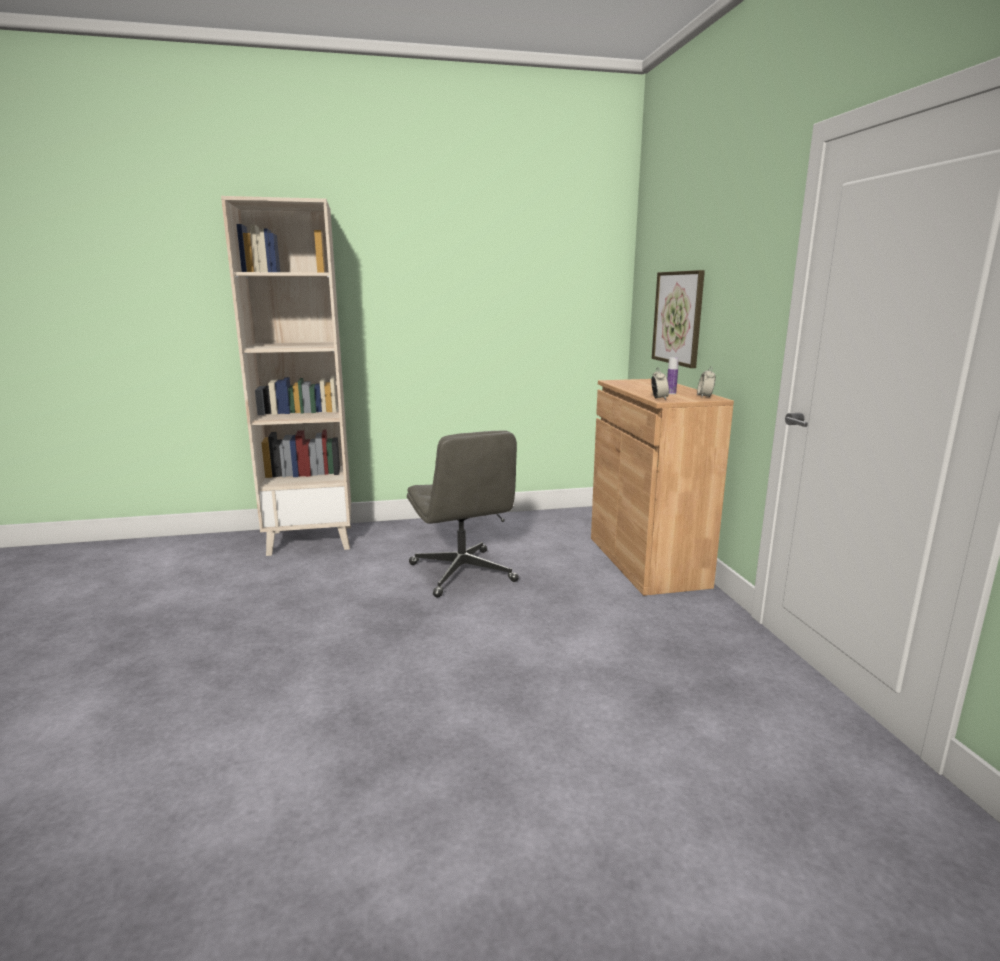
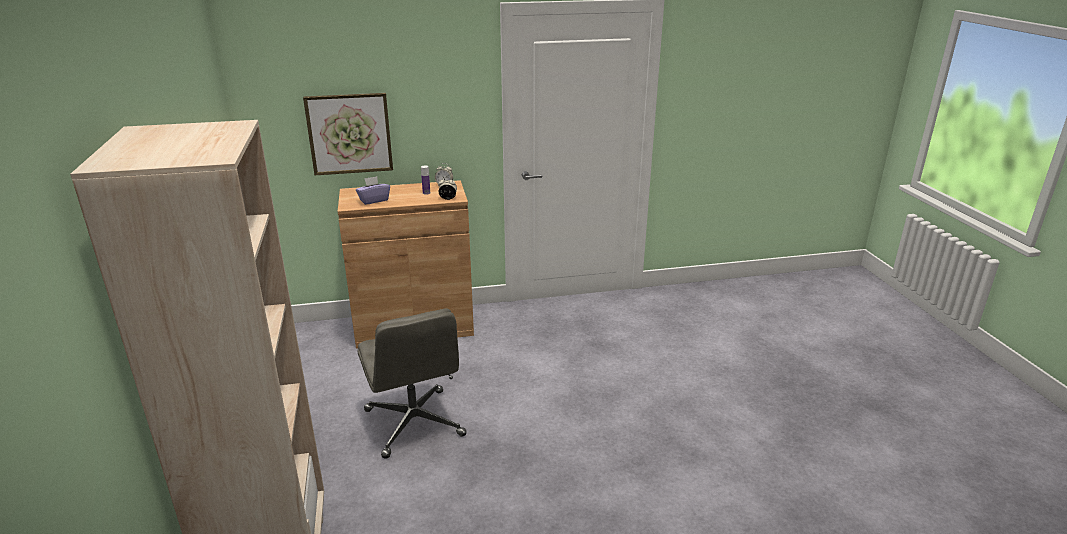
camera: 90 degrees left, 10 degrees up
grey office chair [407,430,519,597] -> grey office chair turned 90 degrees clockwise [358,309,467,459]
none -> purple tissue box [356,176,390,205]

